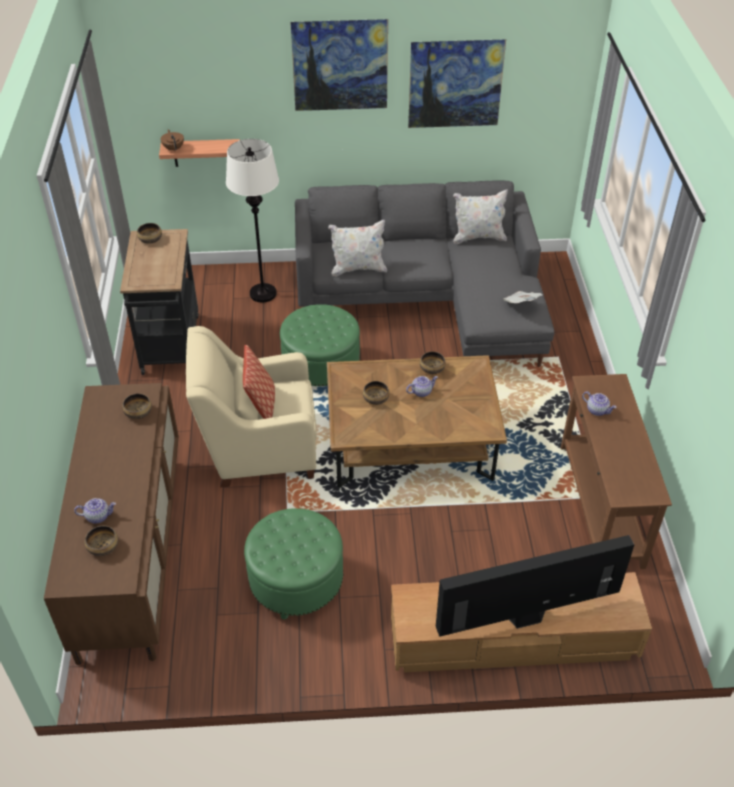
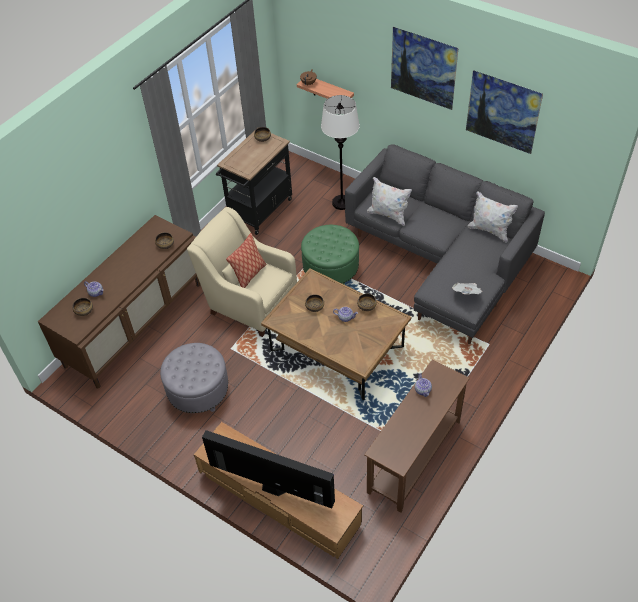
camera: 40 degrees right, 5 degrees up
green ottoman [244,508,343,619] -> grey ottoman [160,343,228,413]

